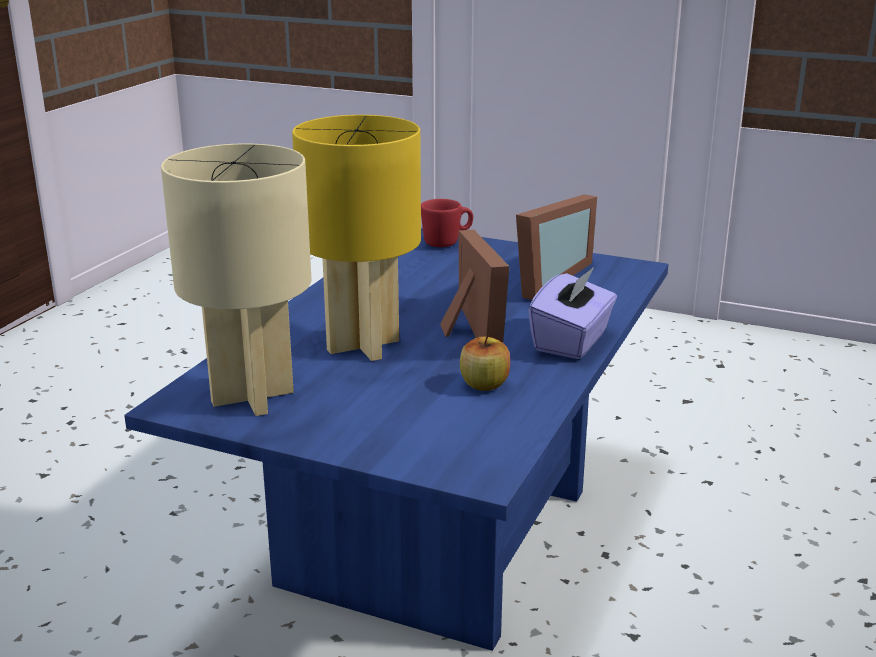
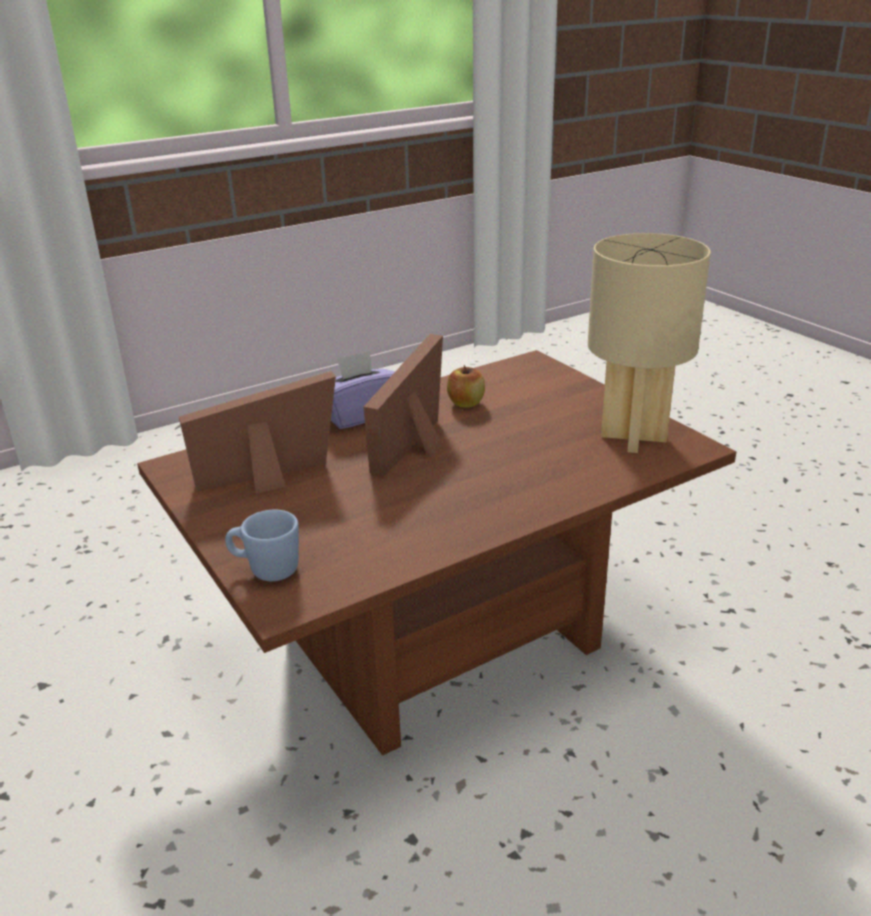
camera: 145 degrees left, 5 degrees up
blue coffee table [124,228,668,651] -> brown coffee table [137,350,736,755]
yellow table lamp [292,115,421,361] -> none
red mug [421,199,473,247] -> blue mug [225,510,299,581]

